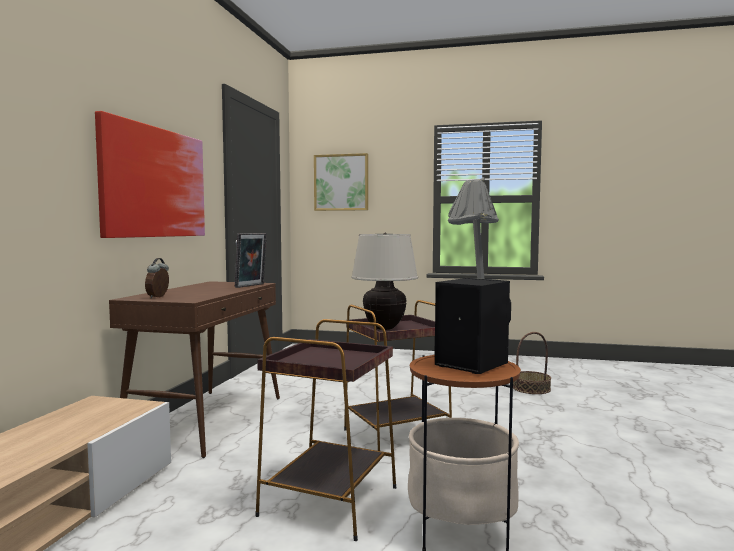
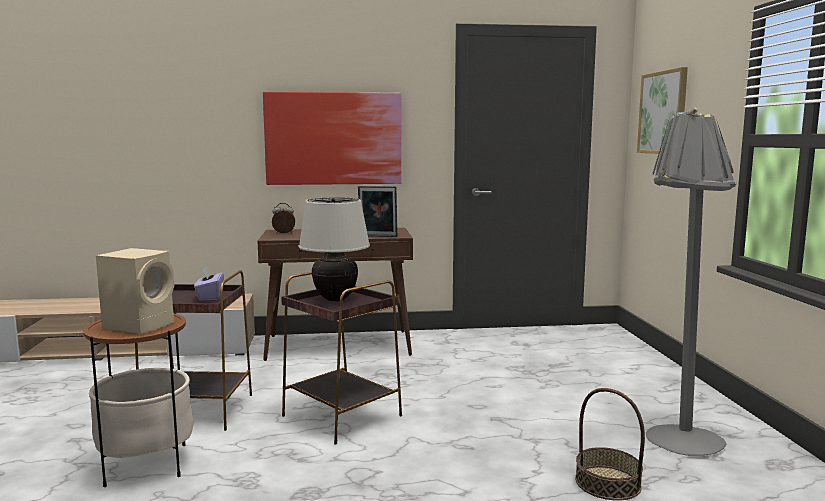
camera: 70 degrees right, 5 degrees up
black speaker [435,278,511,374] -> beige speaker [96,248,174,334]
none -> purple tissue box [194,266,224,301]

